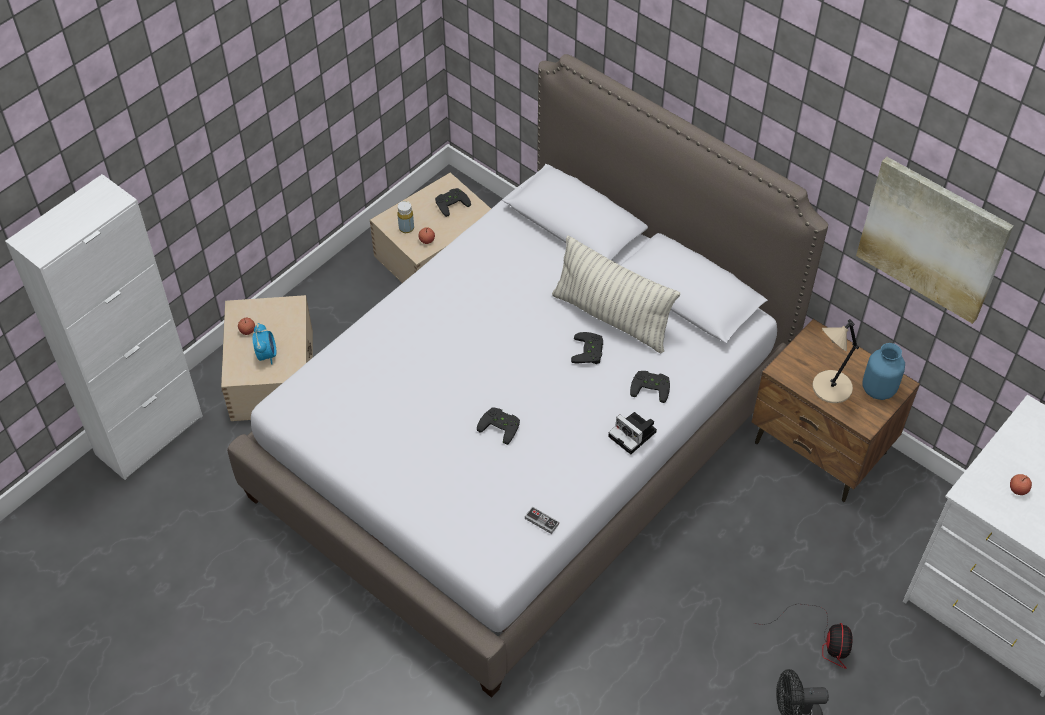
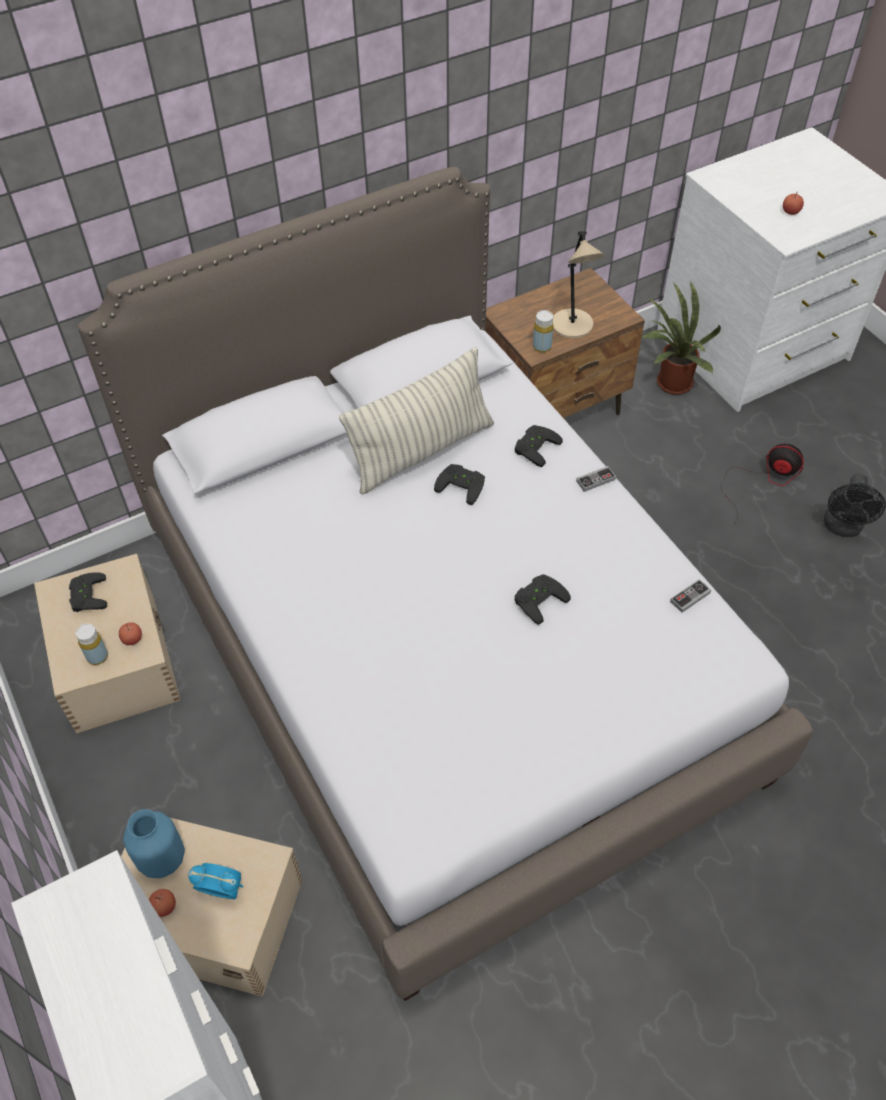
camera: 70 degrees left, 0 degrees up
camera [608,412,657,454] -> game controller [576,466,616,492]
picture [856,157,1014,324] -> none
blue vase [862,343,905,400] -> blue vase moved to [123,809,185,878]
none -> yellow bottle [533,310,553,353]
none -> potted plant [642,282,721,395]

